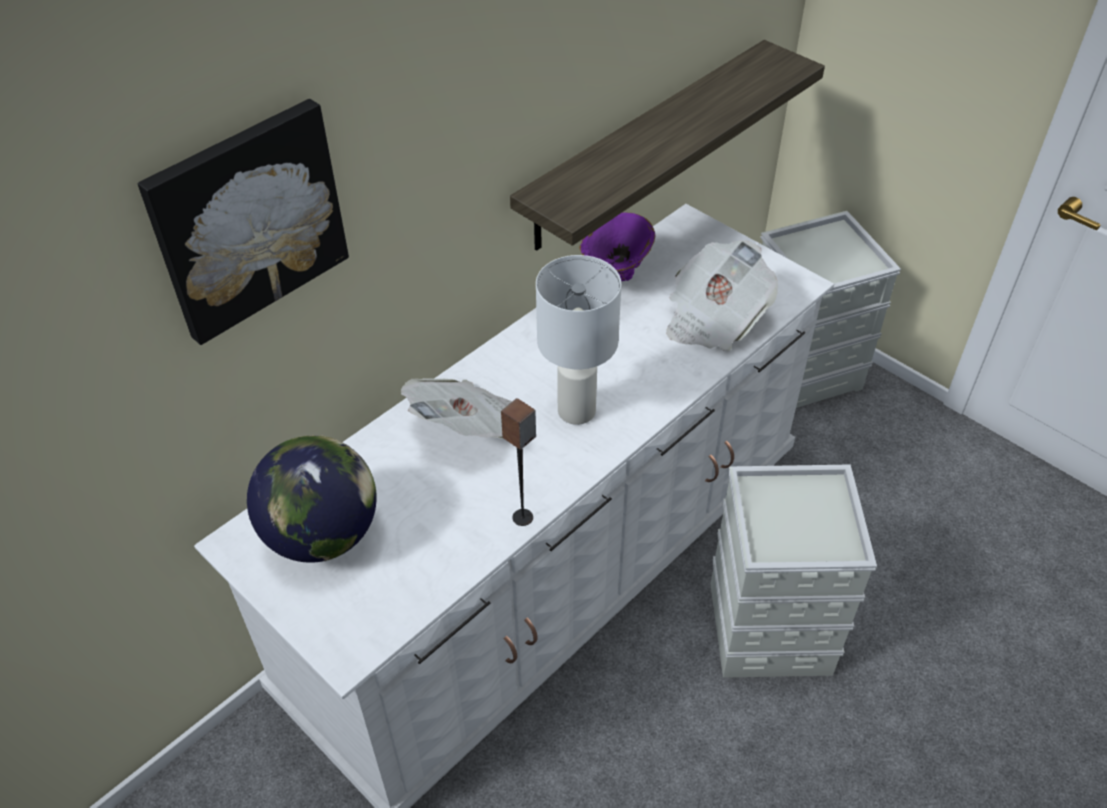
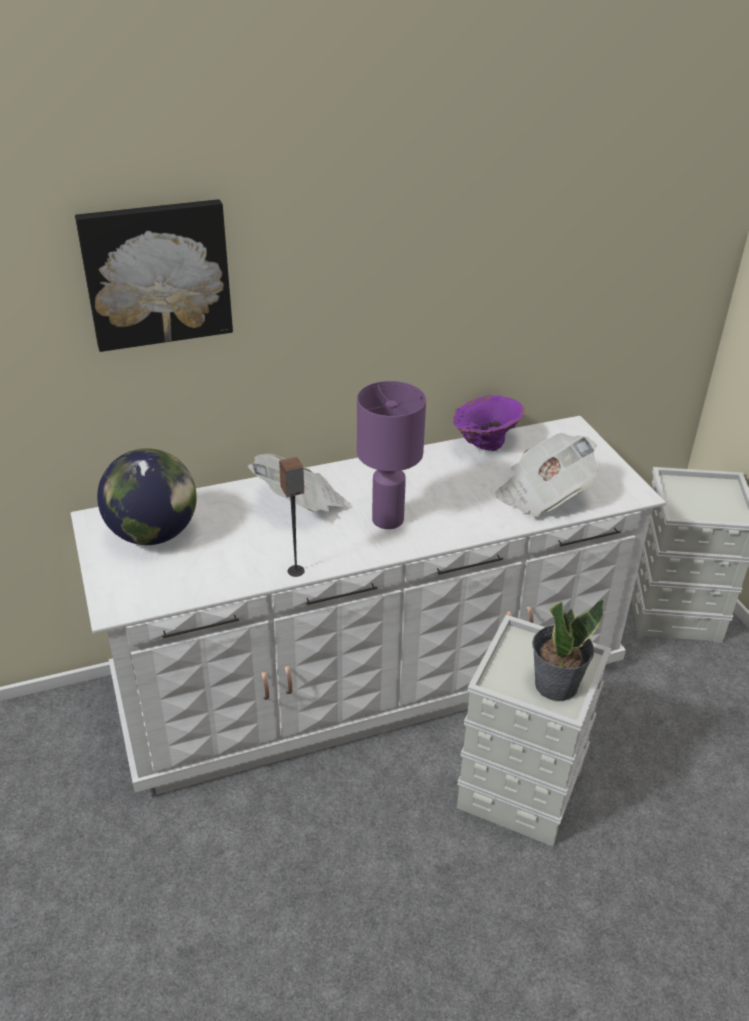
camera: 25 degrees right, 10 degrees down
shelf [510,40,825,251] -> none
white table lamp [536,255,621,425] -> purple table lamp [357,381,426,529]
none -> potted plant [532,598,605,701]

